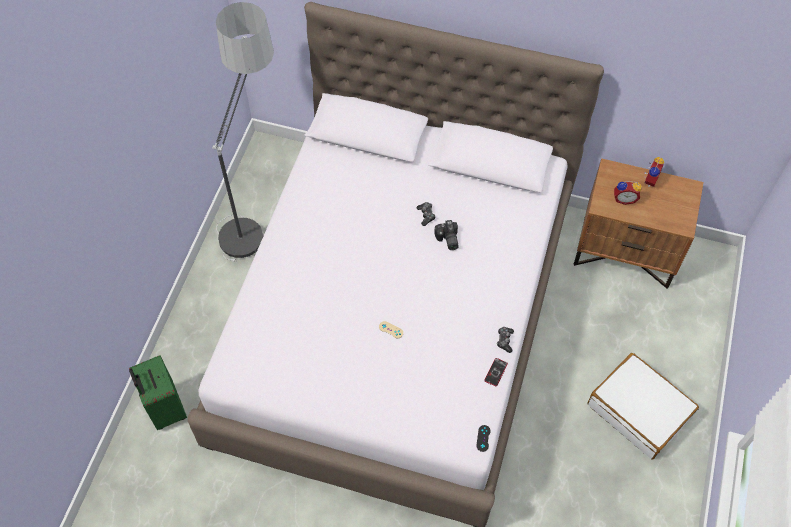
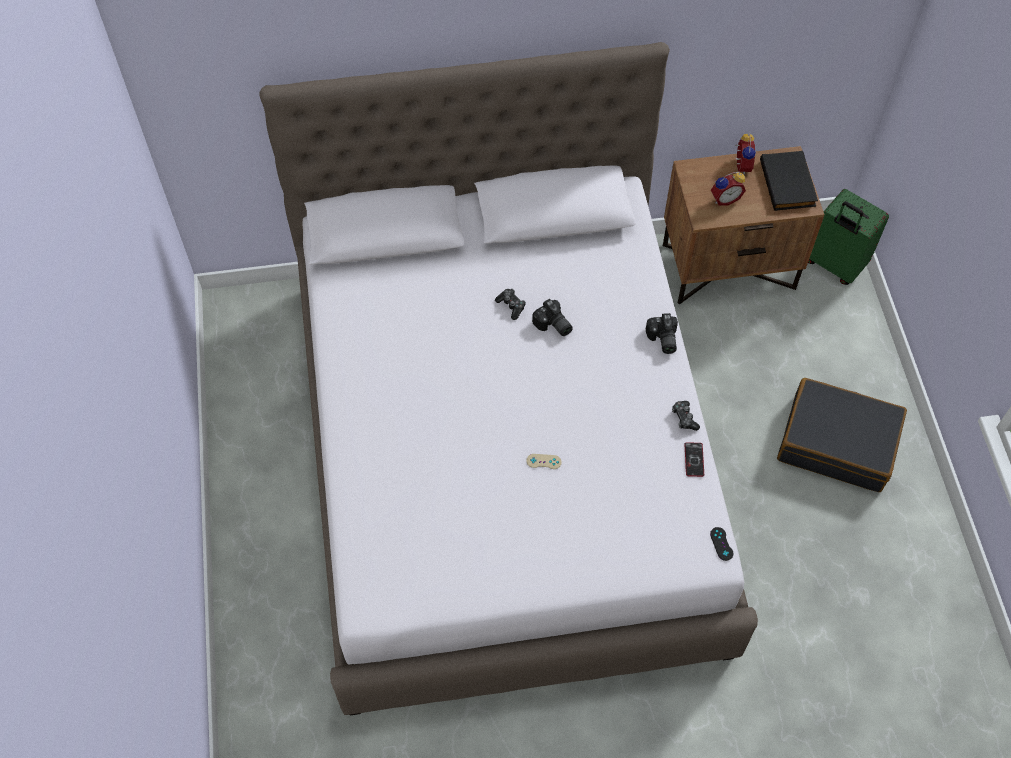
camera: 25 degrees left, 0 degrees up
green suitcase [129,355,187,430] -> green suitcase moved to [808,189,889,285]
floor lamp [212,2,274,262] -> none
white suitcase [587,353,699,460] -> black suitcase [777,378,907,492]
none -> camera [646,313,678,354]
none -> black book [760,151,818,211]

